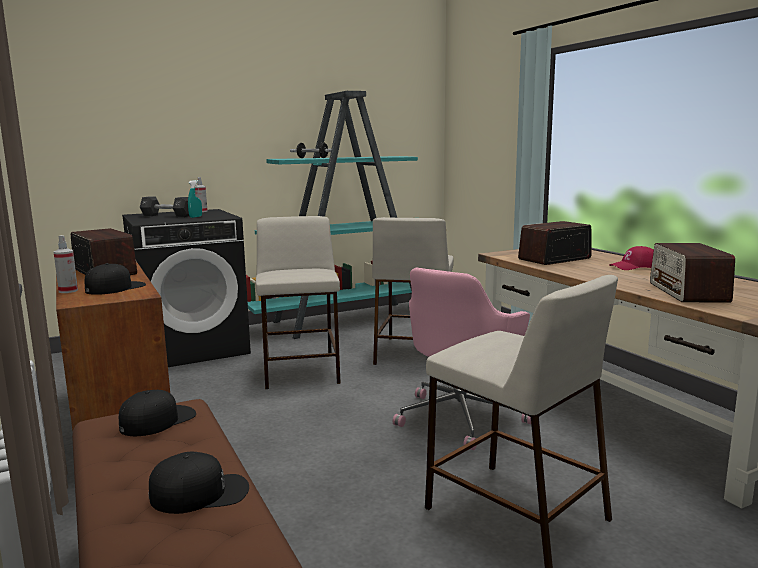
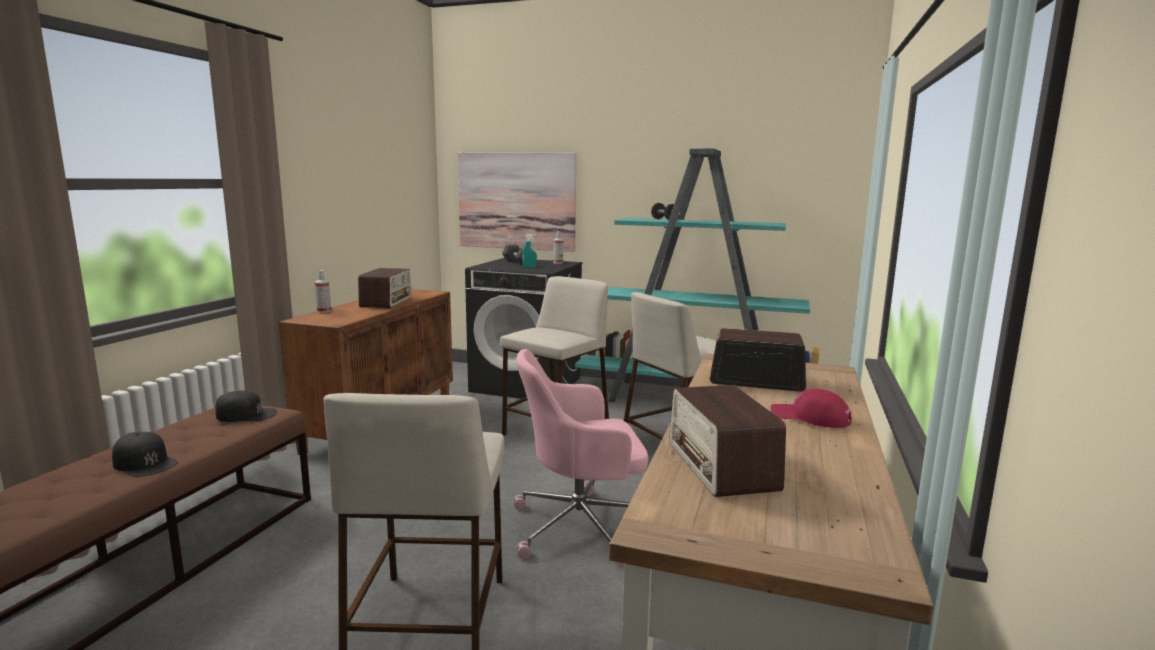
camera: 45 degrees right, 0 degrees up
black cap [85,263,146,295] -> none
radio [650,243,735,302] -> radio turned 60 degrees counterclockwise [669,385,786,497]
none -> picture [458,153,576,252]

